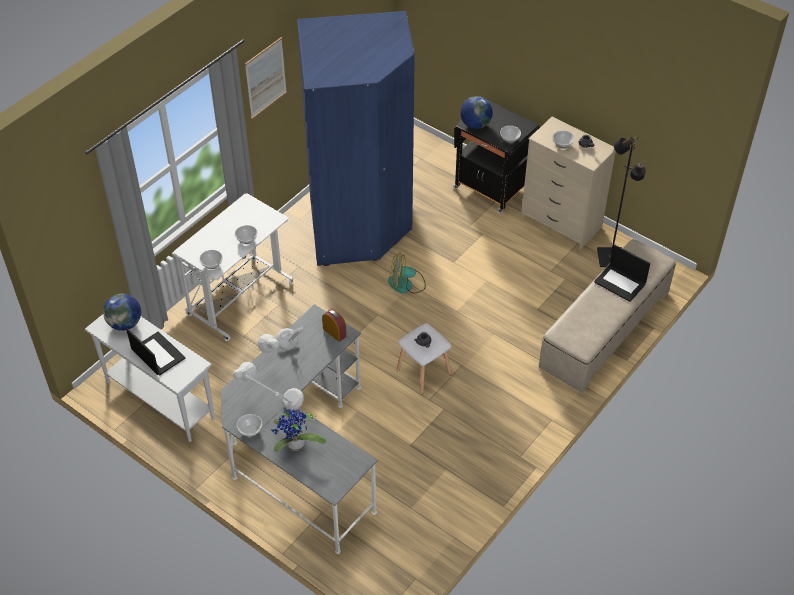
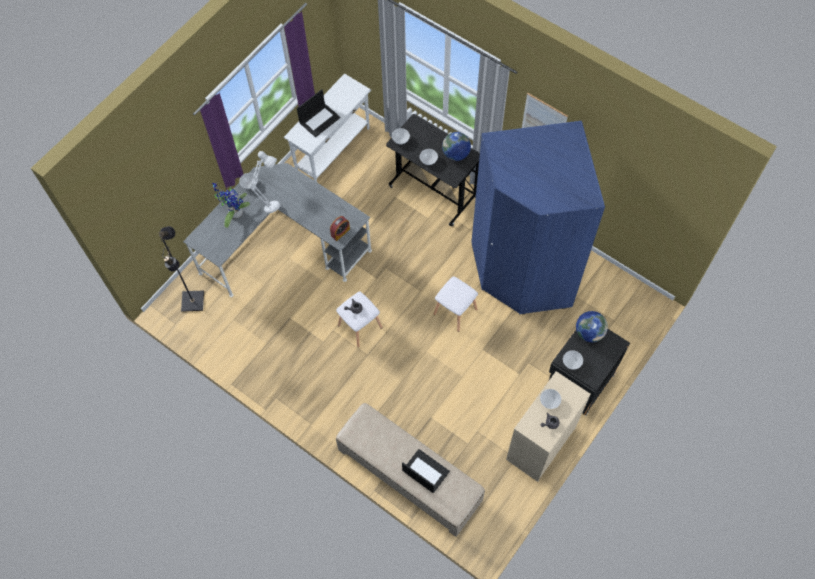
camera: 90 degrees right, 15 degrees up
globe [103,294,141,331] -> globe moved to [442,132,471,161]
white desk [174,193,293,341] -> black desk [386,114,480,226]
grey table lamp [258,326,304,353] -> none
fan [388,252,426,294] -> white stool [433,276,478,332]
laptop [594,244,650,302] -> laptop turned 90 degrees clockwise [402,449,450,493]
black floor lamp [597,137,646,267] -> black floor lamp moved to [159,226,204,312]

